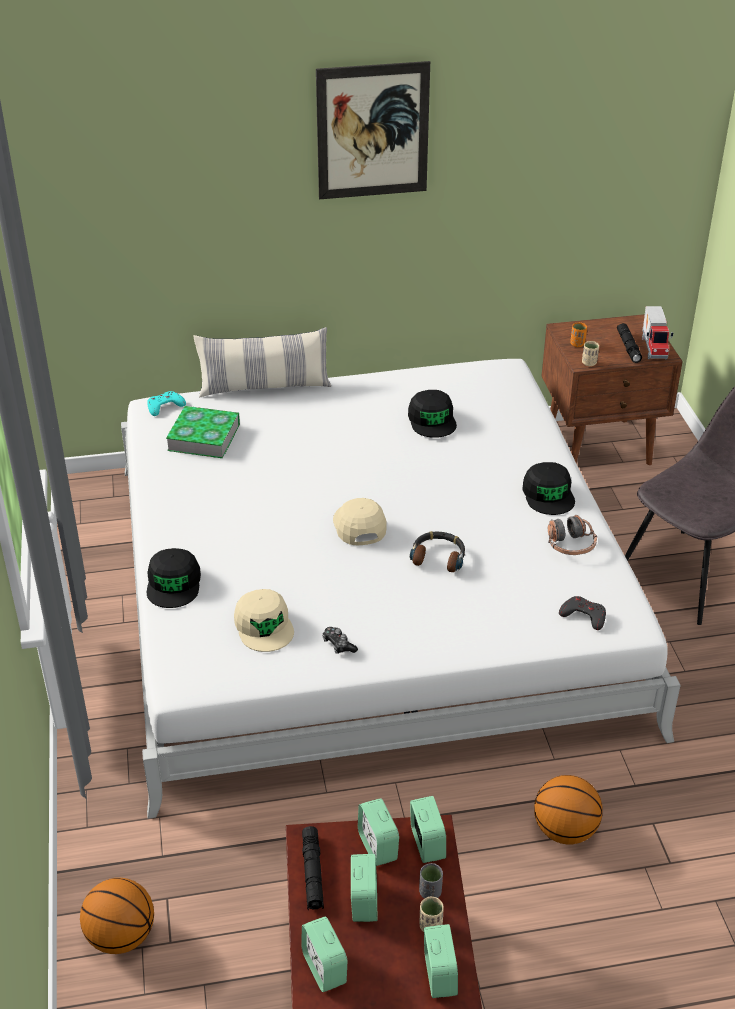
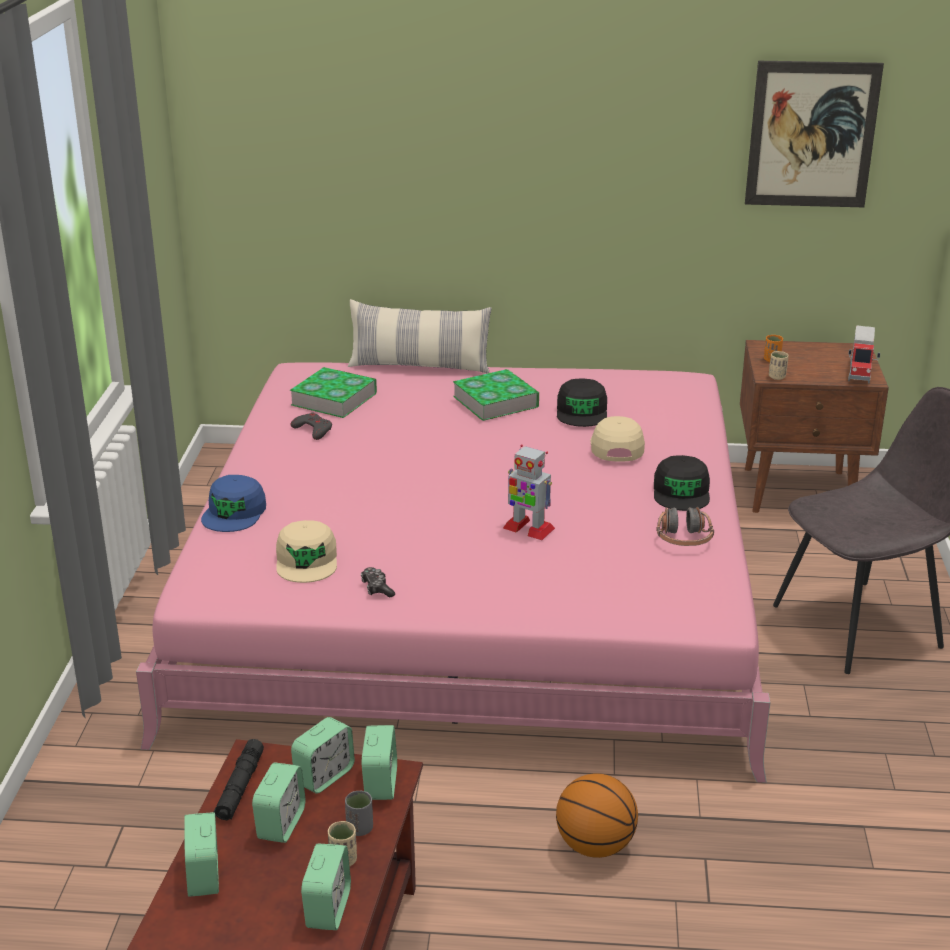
camera: 15 degrees right, 10 degrees down
basketball [80,878,154,954] -> none
white bed [121,359,681,819] -> pink bed [136,362,770,783]
turquoise game controller [147,391,186,416] -> none
black cap [147,548,201,608] -> blue cap [201,475,266,532]
picture [316,61,430,200] -> picture moved to [745,61,884,207]
beige cap [333,498,387,545] -> beige cap moved to [590,416,645,462]
alarm clock [358,798,399,866] -> alarm clock turned 135 degrees counterclockwise [291,717,355,794]
headphones [410,531,465,572] -> toy robot [503,444,555,540]
grey game controller [559,596,606,630] -> grey game controller moved to [290,412,332,440]
black flashlight [617,323,642,363] -> none
none -> book [453,369,539,421]

